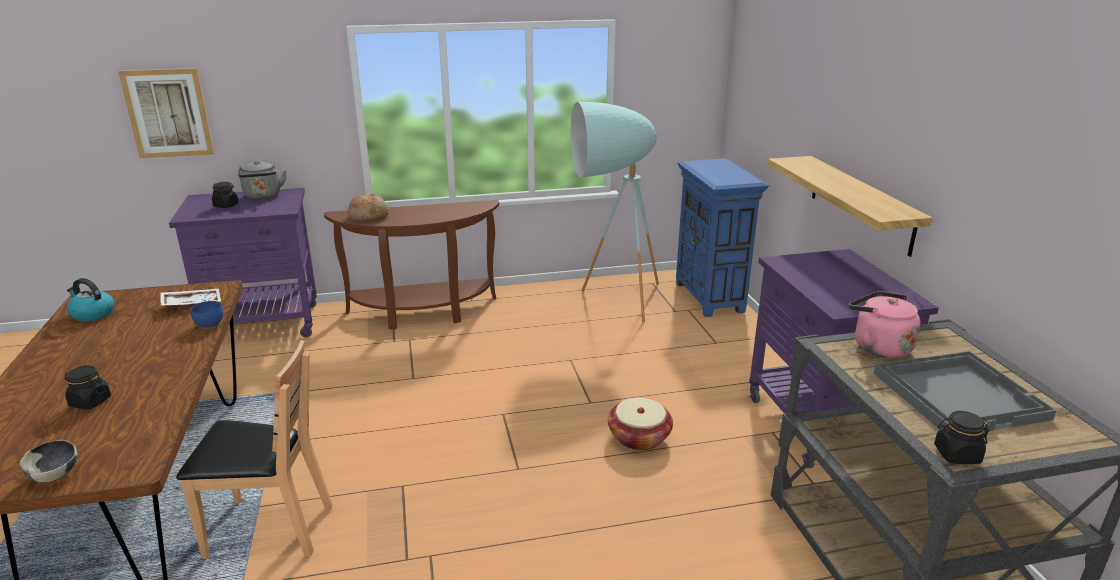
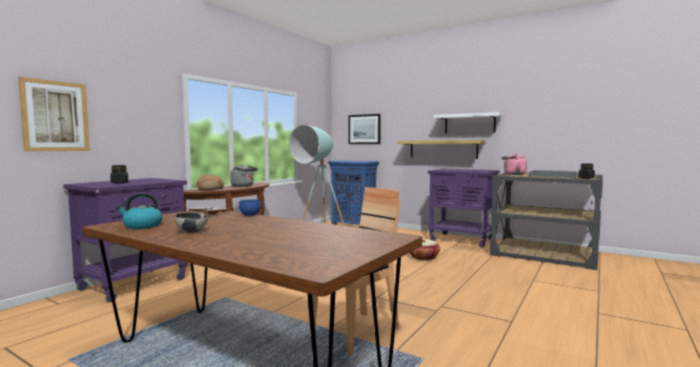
camera: 45 degrees left, 20 degrees down
bowl [20,440,78,483] -> bowl moved to [175,212,209,233]
black jar [65,365,111,410] -> none
grey kettle [238,161,287,199] -> grey kettle moved to [230,165,258,187]
none -> picture [348,114,381,144]
none -> white shelf [433,112,503,133]

